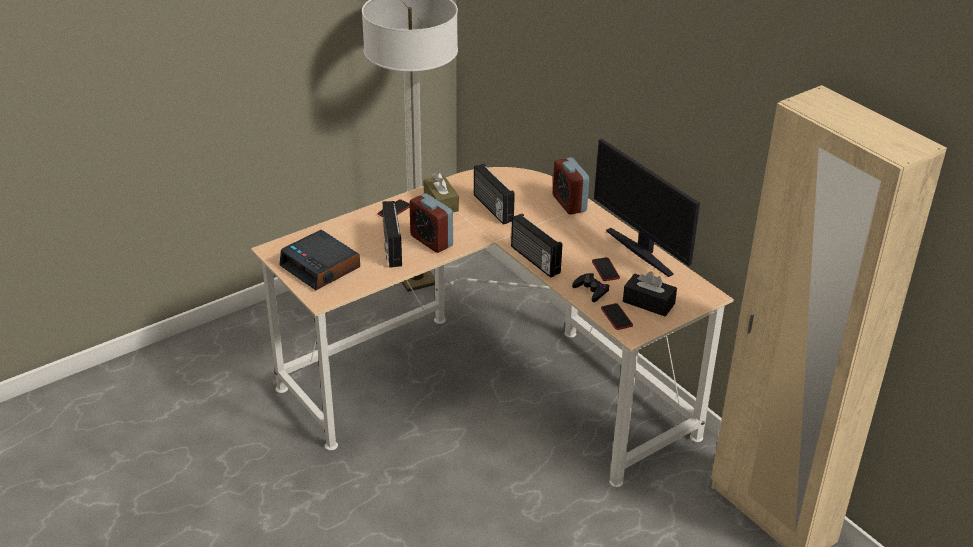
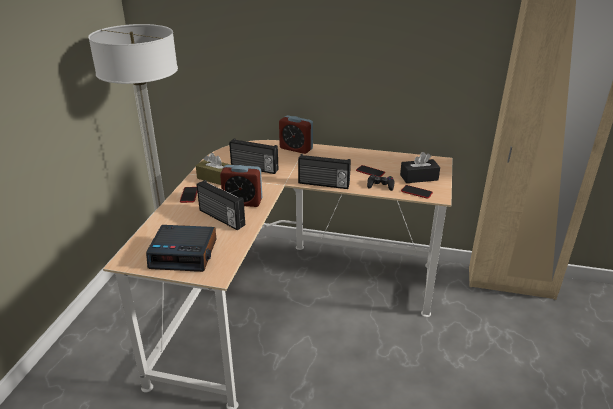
camera: 40 degrees left, 5 degrees down
monitor [594,139,700,277] -> none

